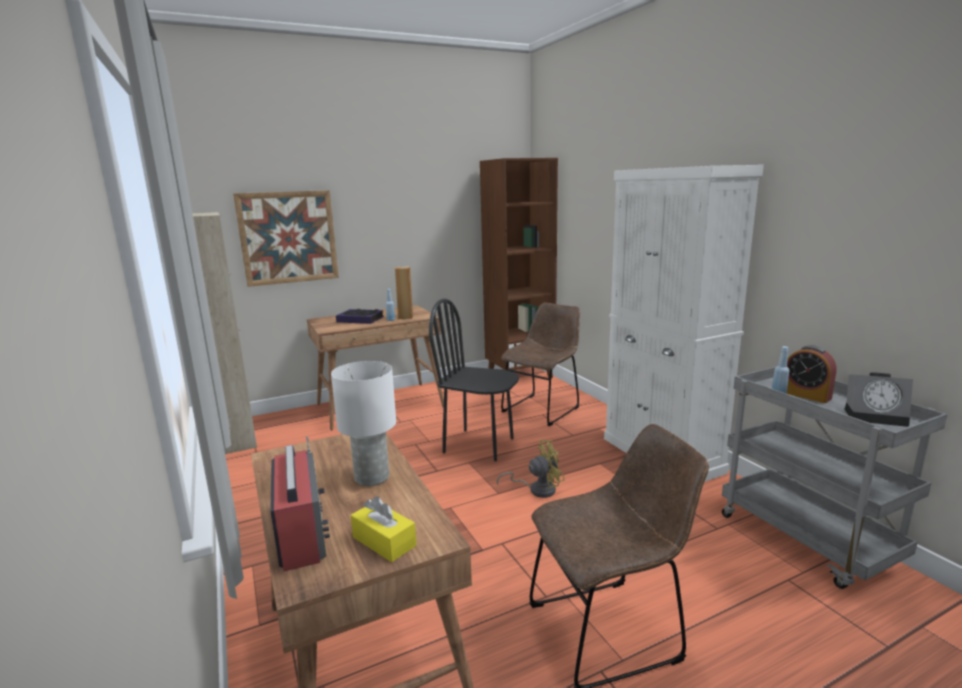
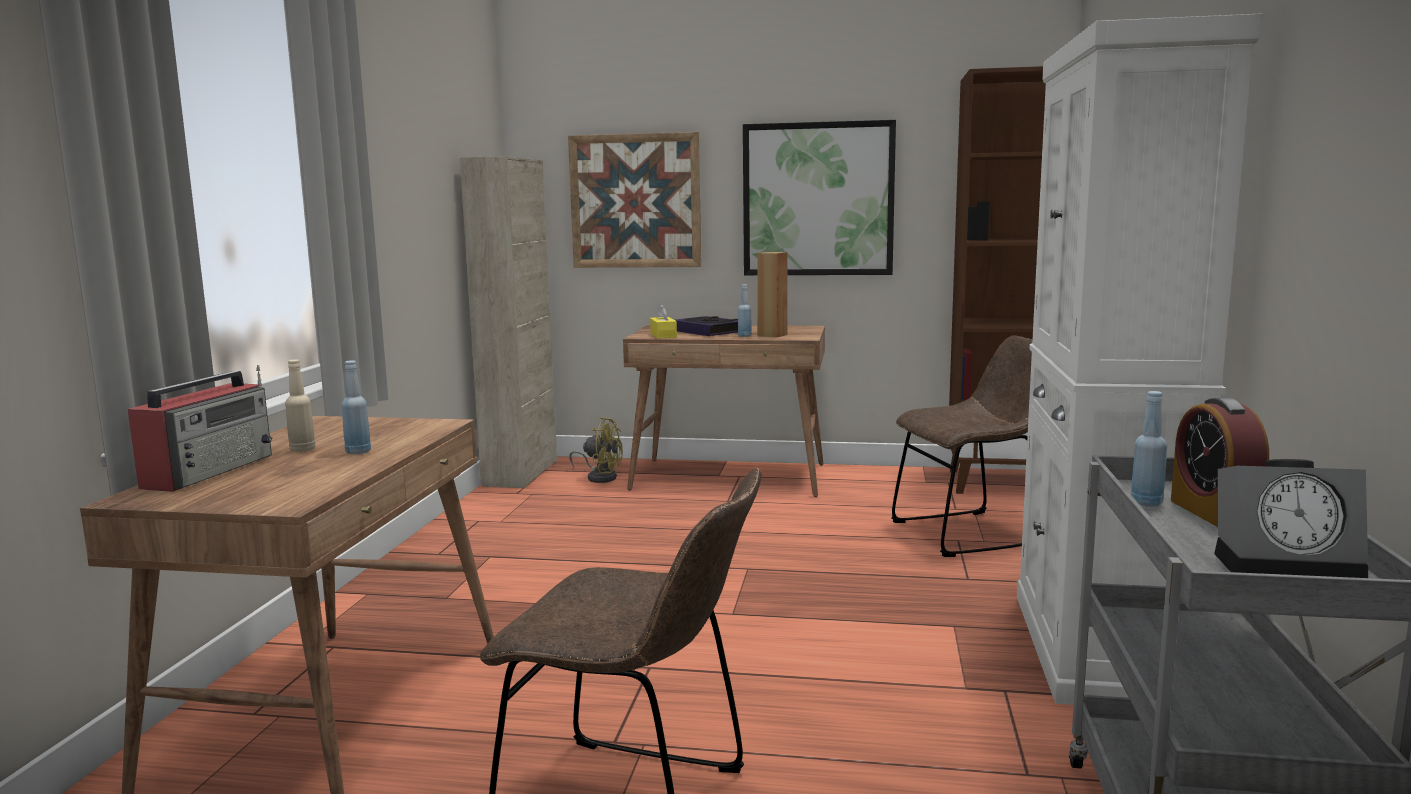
camera: 35 degrees right, 5 degrees down
white table lamp [331,361,396,486] -> blue bottle [341,360,371,454]
yellow tissue box [351,496,417,562] -> yellow tissue box moved to [650,304,677,339]
black chair [429,298,519,461] -> none
yellow fan [497,440,565,498] -> yellow fan moved to [569,417,623,483]
alarm clock [845,372,913,427] -> alarm clock turned 45 degrees counterclockwise [1214,459,1368,578]
none -> beige bottle [285,359,315,452]
none -> picture [743,120,896,275]

